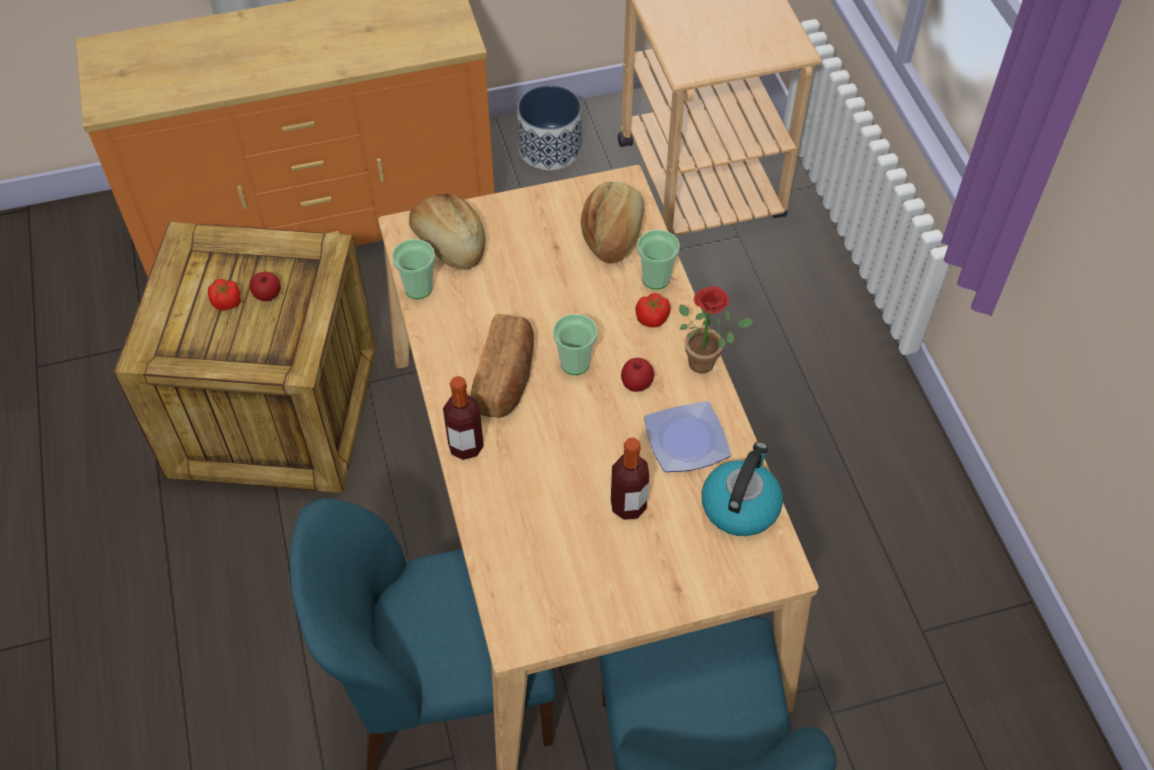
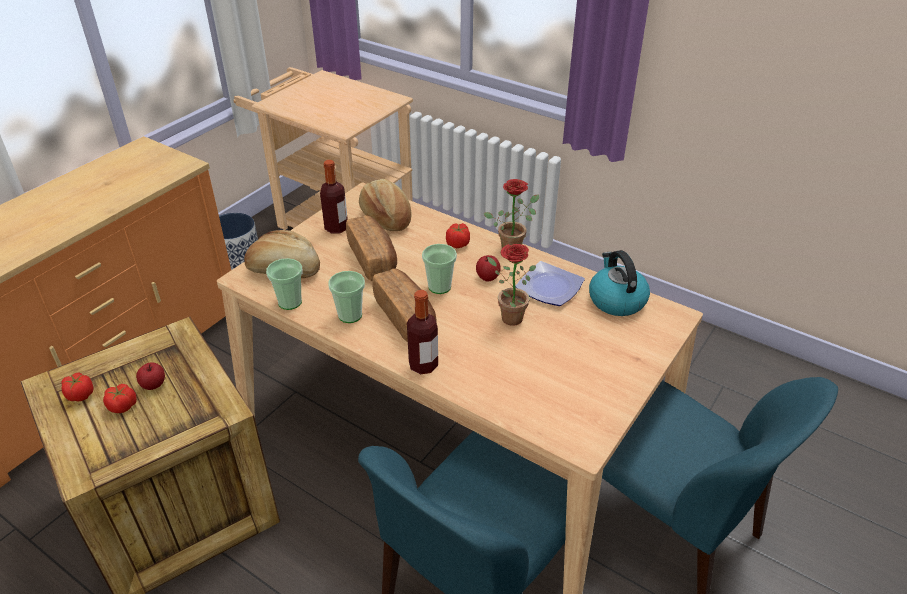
camera: 40 degrees left, 15 degrees down
bottle [611,438,649,520] -> bottle moved to [320,160,348,234]
cup [637,230,680,290] -> cup moved to [328,271,365,323]
none -> tomato [61,373,94,401]
none -> bread [346,215,397,281]
none -> potted plant [487,244,536,326]

